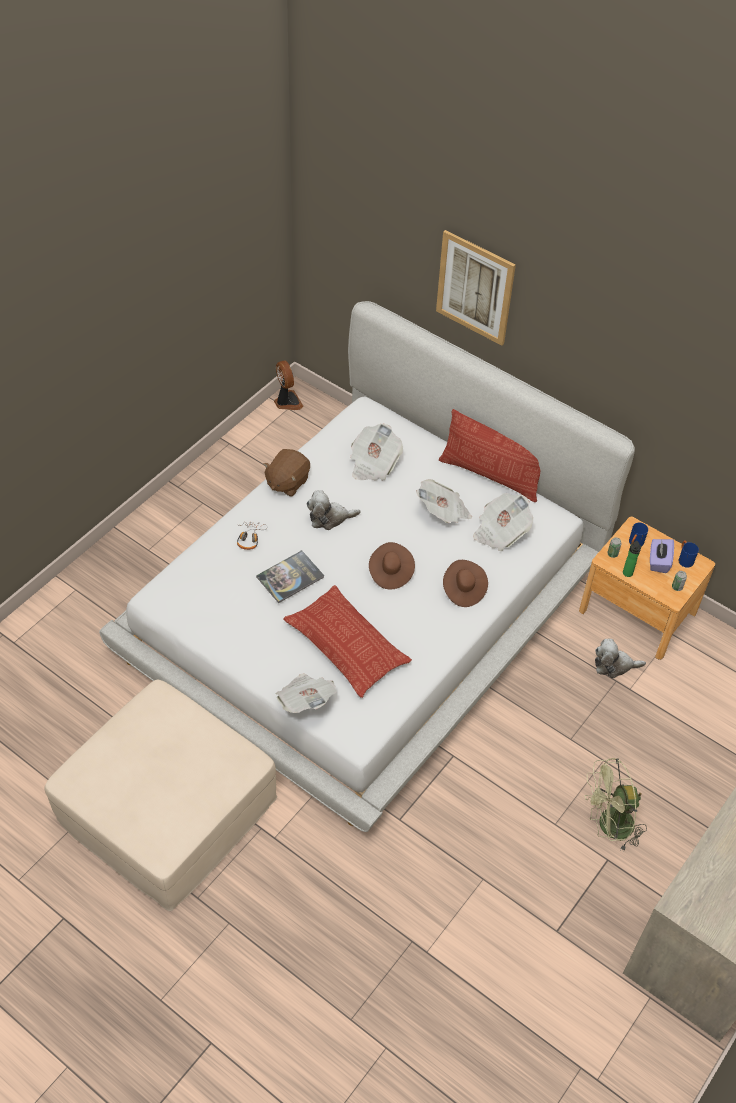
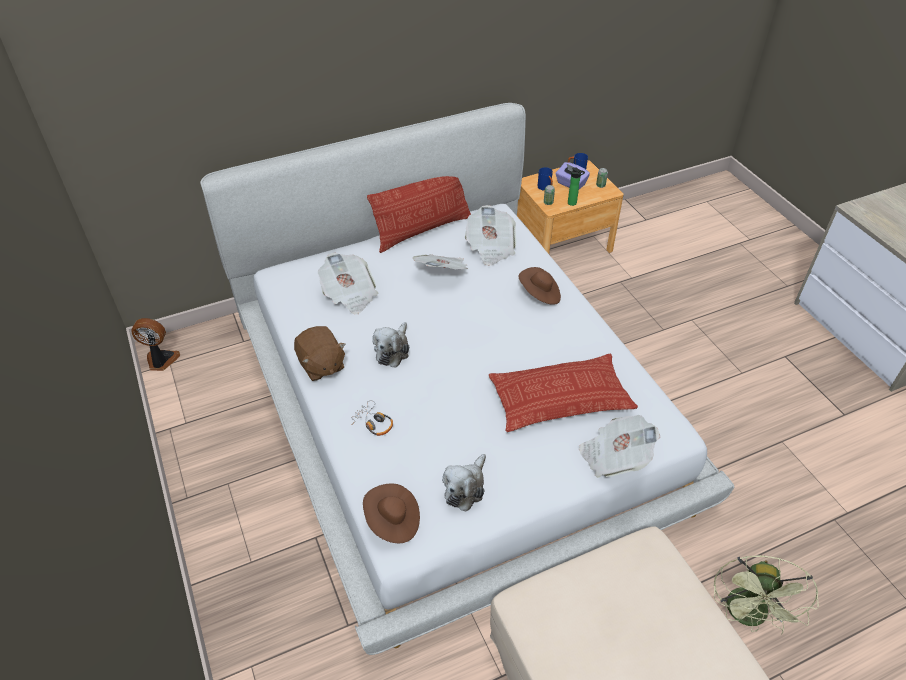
camera: 60 degrees left, 5 degrees down
book [256,550,324,603] -> none
brown hat [369,542,415,589] -> brown hat moved to [363,484,420,543]
picture [436,230,516,346] -> none
green fan [585,758,647,851] -> green fan moved to [714,555,819,635]
plush toy [595,639,646,678] -> plush toy moved to [442,454,486,512]

